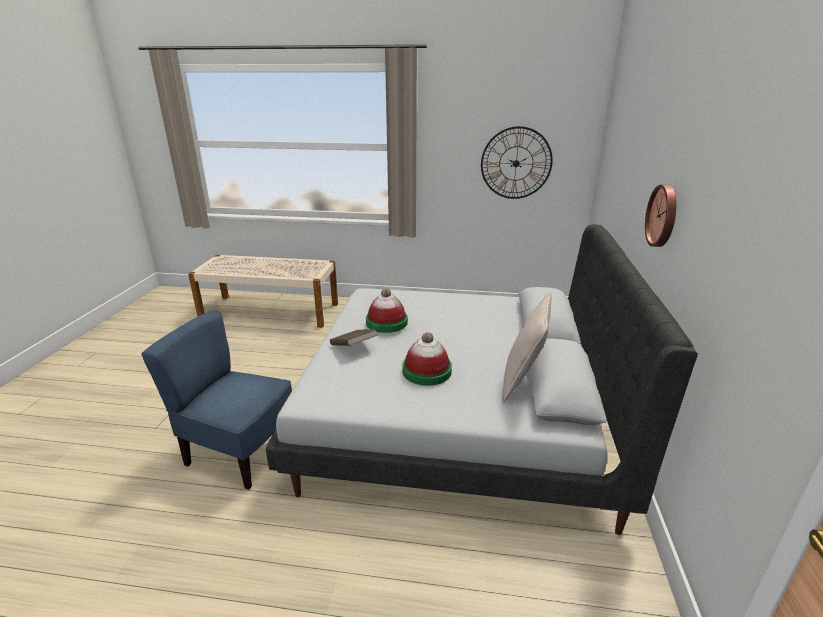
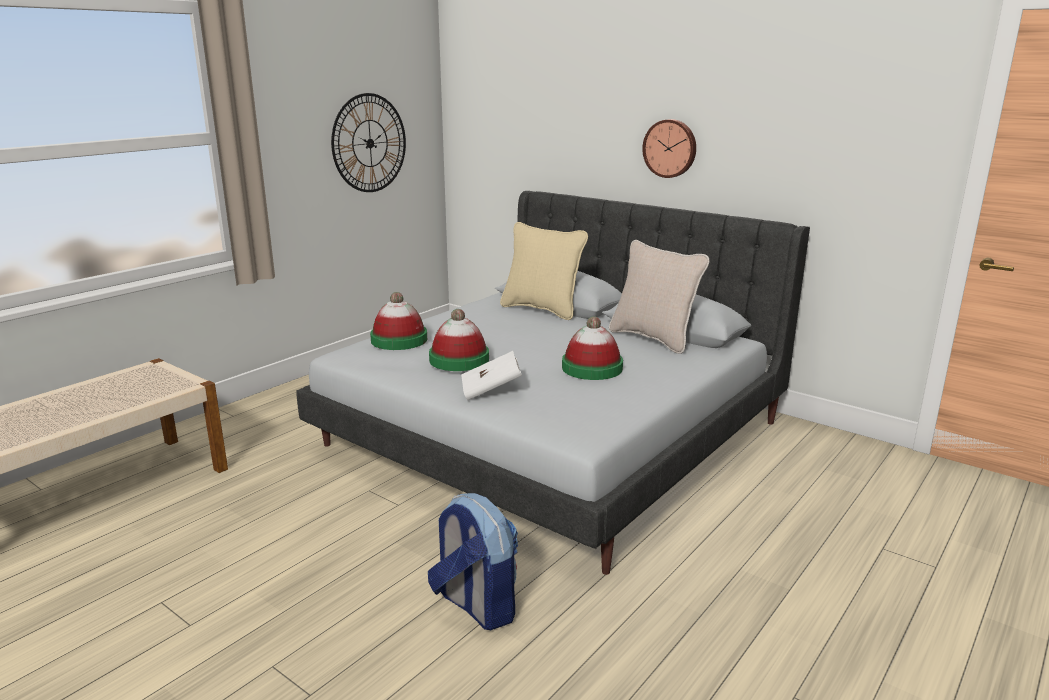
camera: 60 degrees left, 5 degrees down
blue chair [141,310,292,490] -> backpack [428,493,518,630]
brown book [330,329,377,346] -> white book [461,351,522,400]
none -> hat [370,292,427,350]
none -> beige pillow [500,222,588,320]

